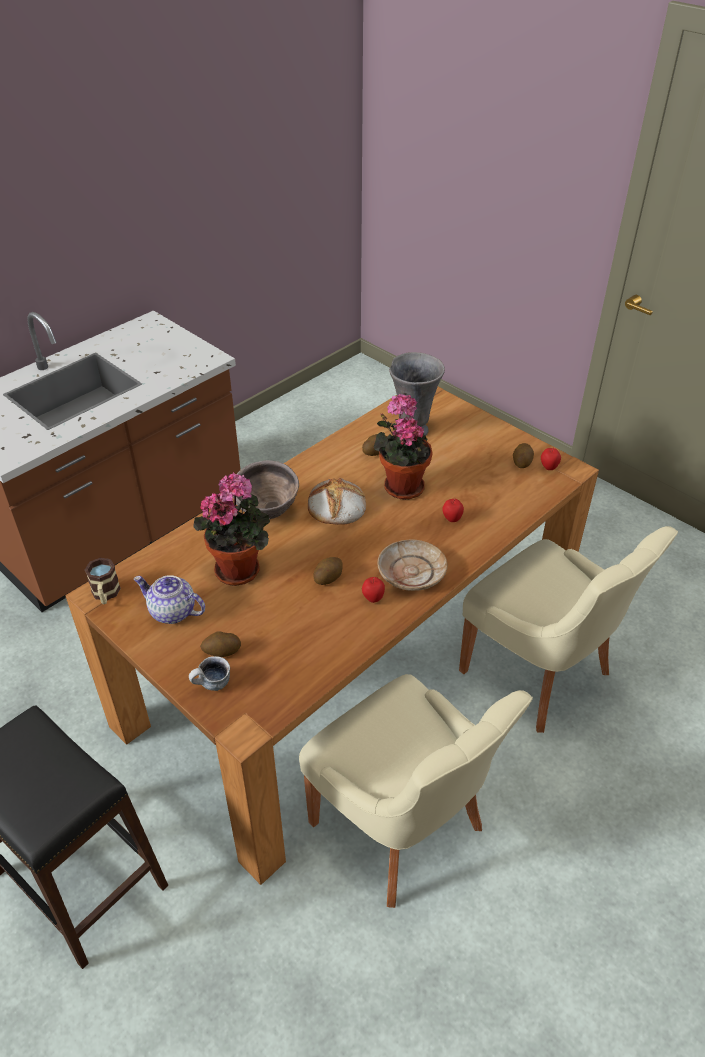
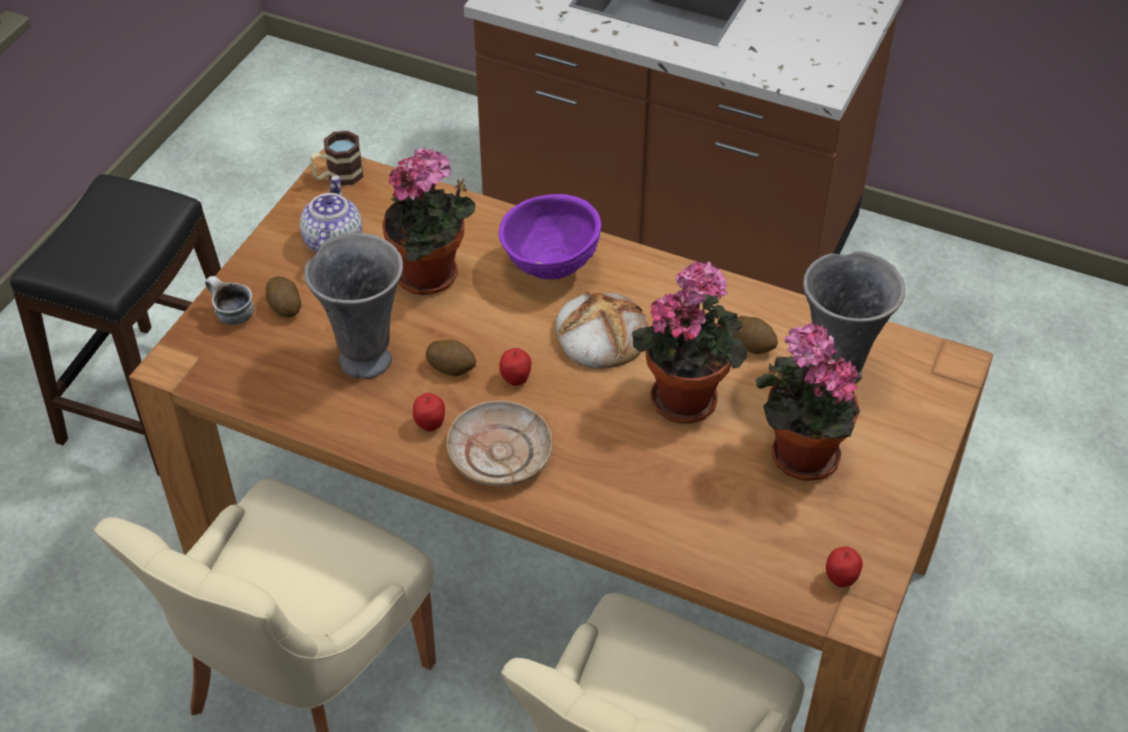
camera: 70 degrees right, 5 degrees up
brown bowl [233,460,299,519] -> purple bowl [499,194,601,280]
apple [442,499,464,522] -> apple moved to [499,348,531,386]
potato [513,443,534,468] -> none
none -> grey vase [304,232,403,379]
none -> potted plant [755,323,860,481]

